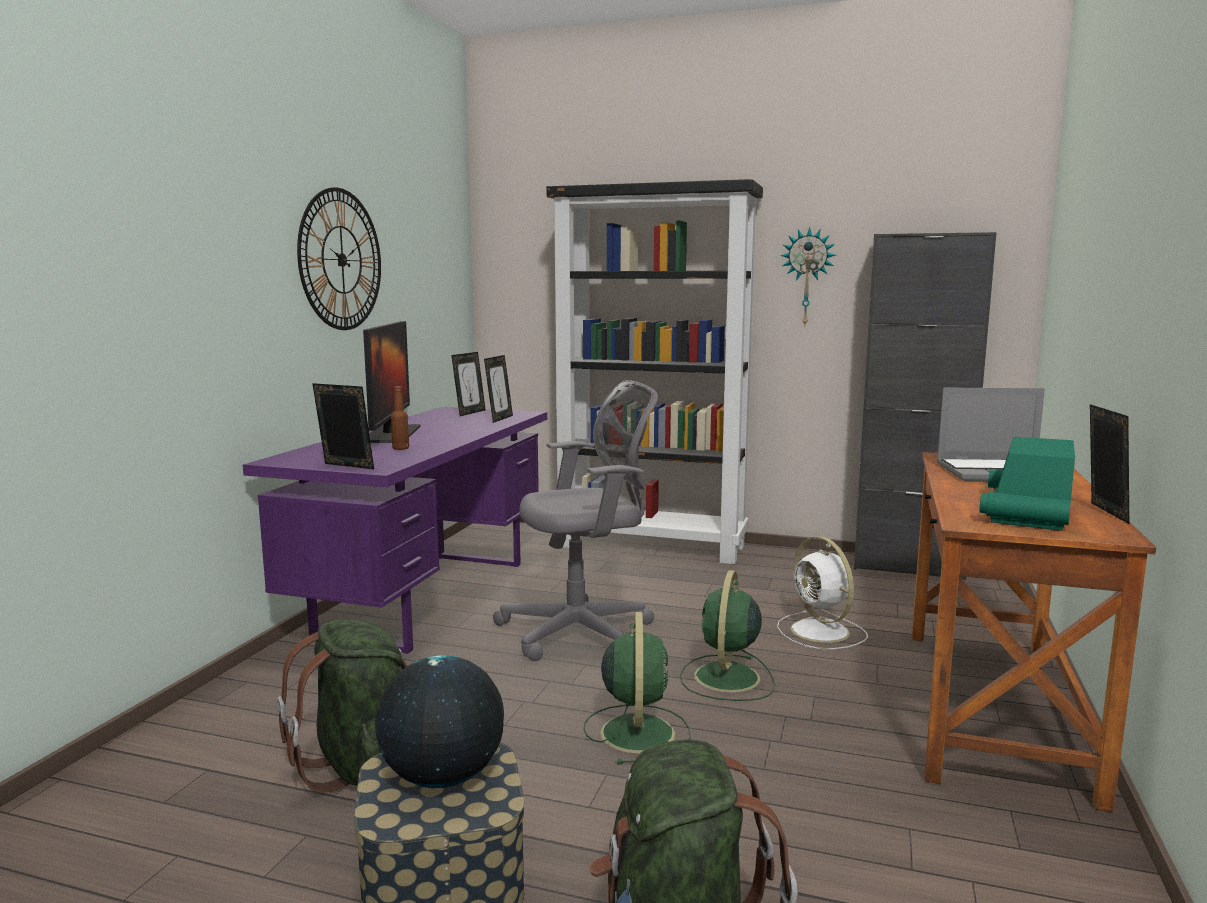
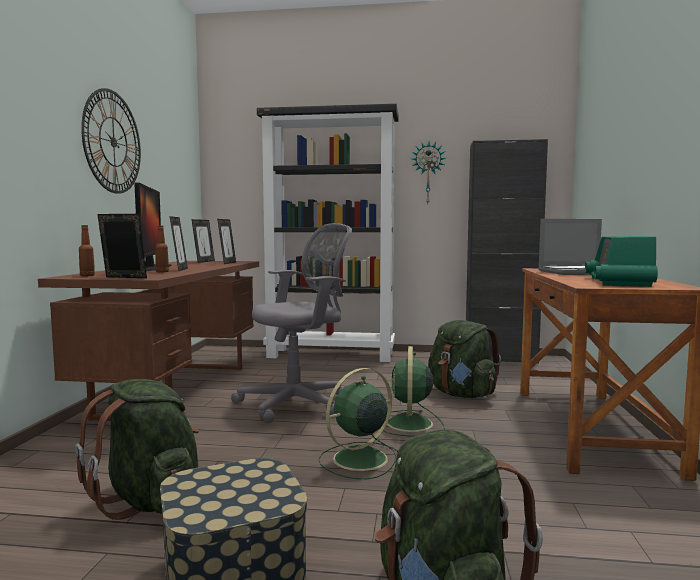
camera: 10 degrees left, 5 degrees down
purple desk [243,407,547,654] -> brown desk [38,261,259,421]
globe [375,655,504,788] -> none
green fan [584,612,691,765] -> green fan turned 120 degrees counterclockwise [318,368,399,479]
white fan [777,536,868,649] -> green backpack [428,320,501,398]
picture frame [1090,404,1129,524] -> picture frame moved to [170,216,188,271]
none -> brown bottle [79,225,95,276]

